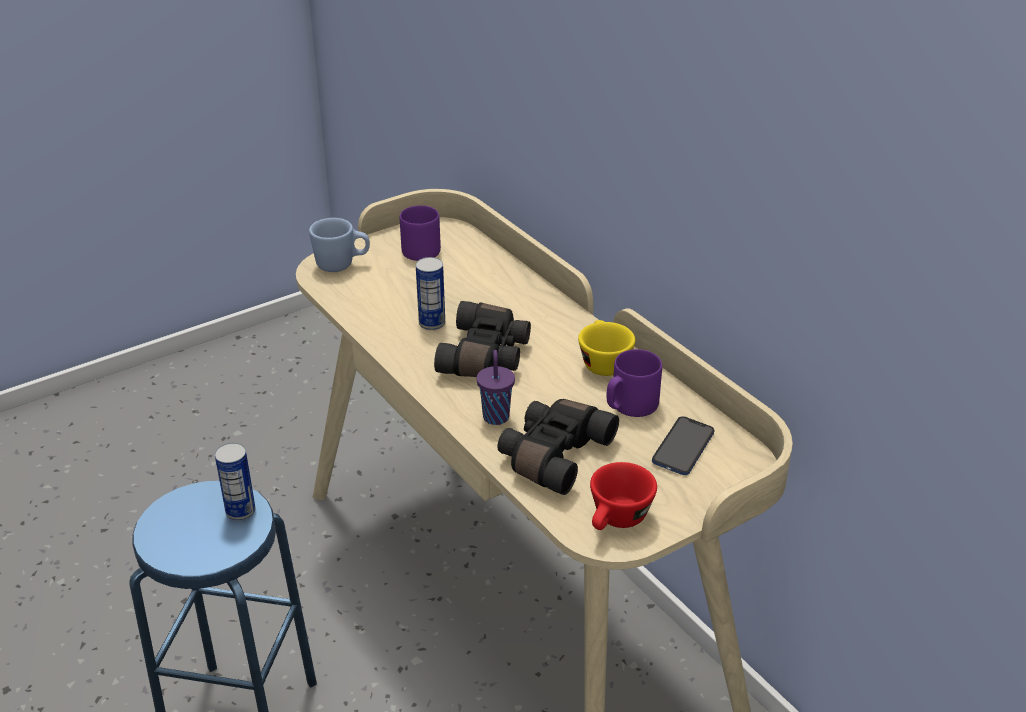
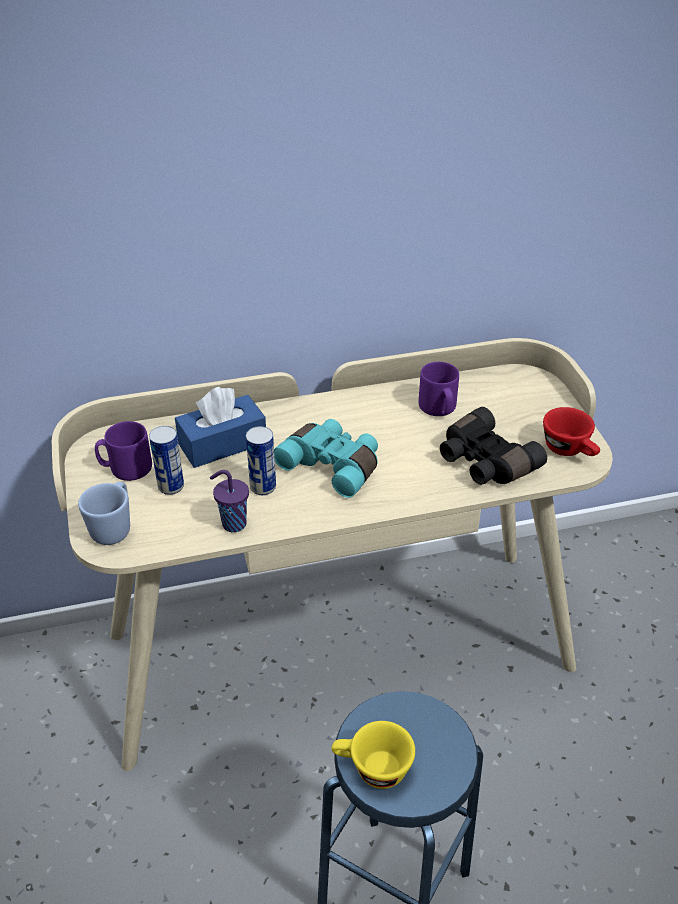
camera: 70 degrees left, 5 degrees up
can [215,443,255,521] -> can moved to [149,426,184,495]
black binoculars [434,301,531,377] -> turquoise binoculars [274,419,378,498]
purple cup [477,350,515,425] -> purple cup moved to [210,470,249,532]
yellow cup [578,320,635,376] -> yellow cup moved to [332,721,415,789]
phone [652,416,714,475] -> none
none -> blue tissue box [175,387,266,468]

